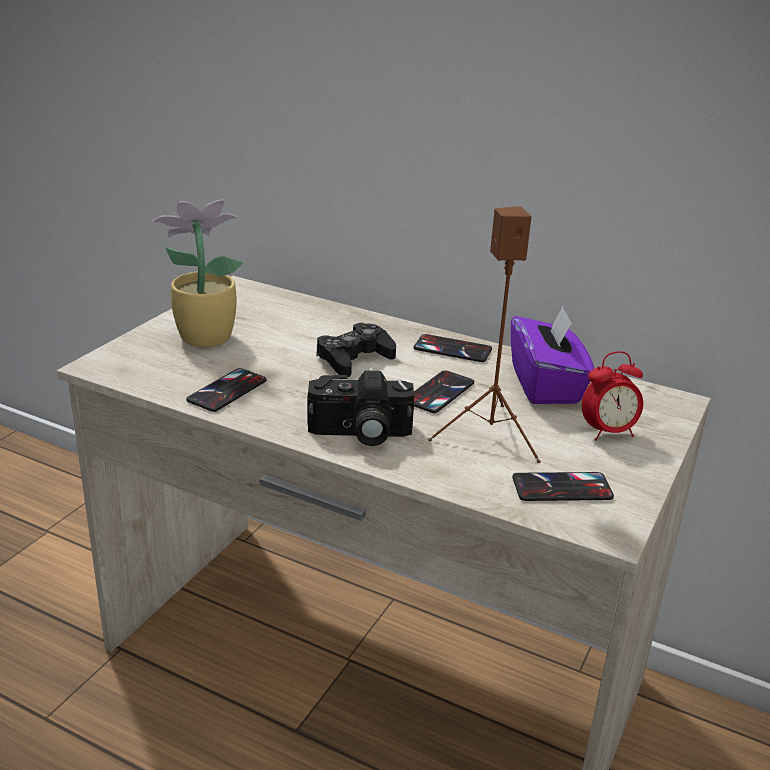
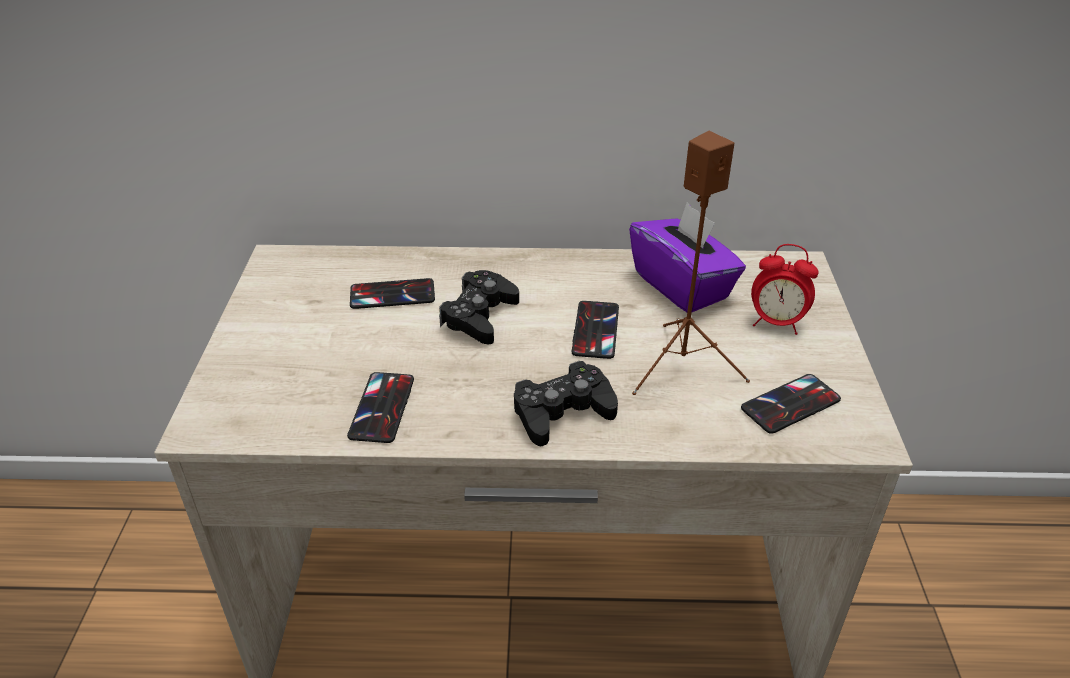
camera: 25 degrees left, 10 degrees up
potted plant [152,199,244,347] -> none
camera [307,371,414,446] -> black game controller [514,361,618,446]
phone [414,334,492,362] -> phone moved to [350,278,435,309]
alarm clock [582,351,643,441] -> alarm clock turned 60 degrees clockwise [751,244,819,335]

